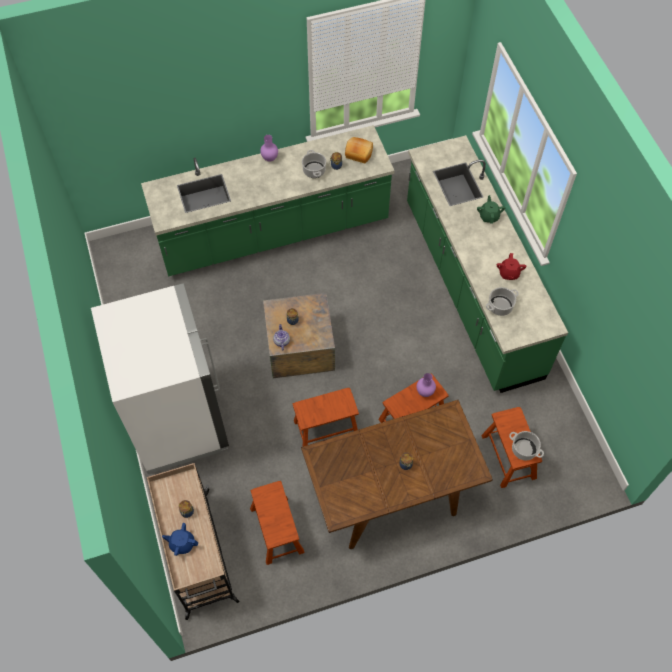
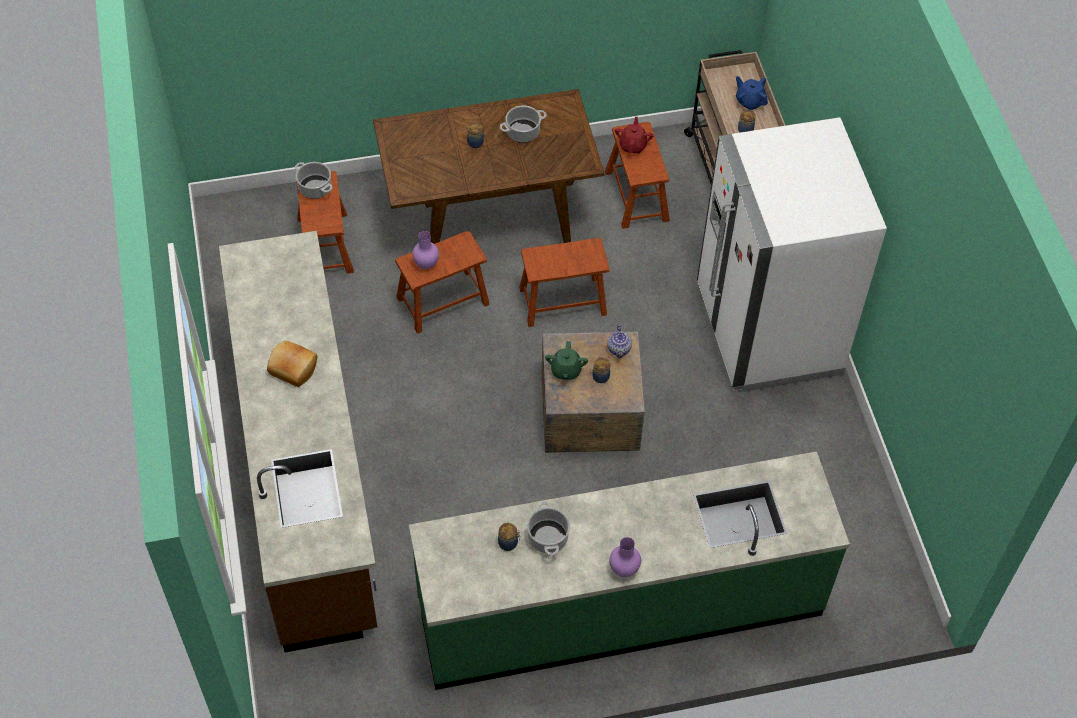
camera: 175 degrees left, 5 degrees down
blue teapot [162,523,198,556] -> blue teapot turned 150 degrees counterclockwise [736,76,768,111]
bread [345,137,373,163] -> bread moved to [267,341,317,387]
green counter [407,135,568,393] -> brown counter [219,231,377,652]
green teapot [477,195,506,223] -> green teapot moved to [545,341,588,380]
cooking pot [486,287,519,316] -> cooking pot moved to [500,105,547,143]
red teapot [497,253,526,280] -> red teapot moved to [615,117,654,154]

